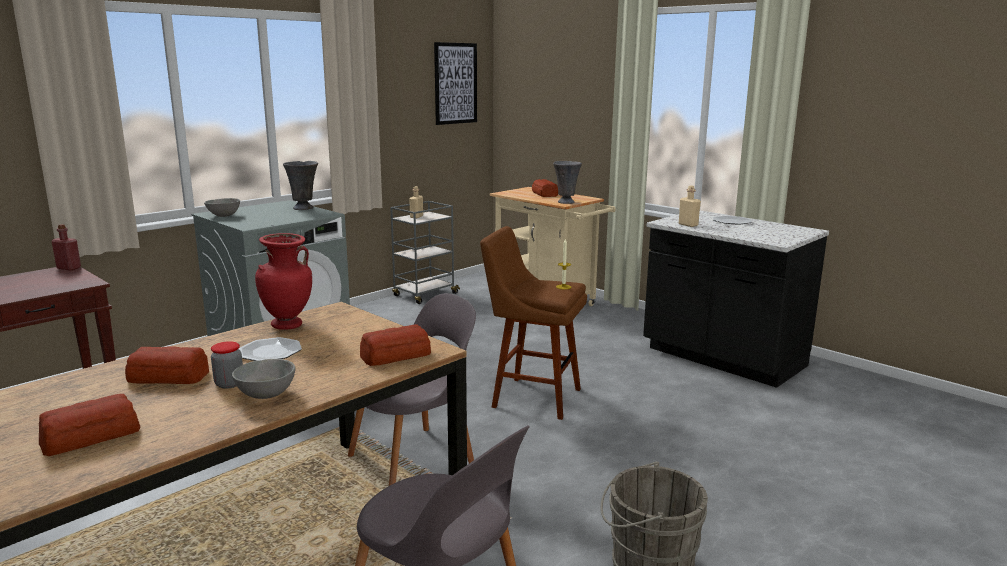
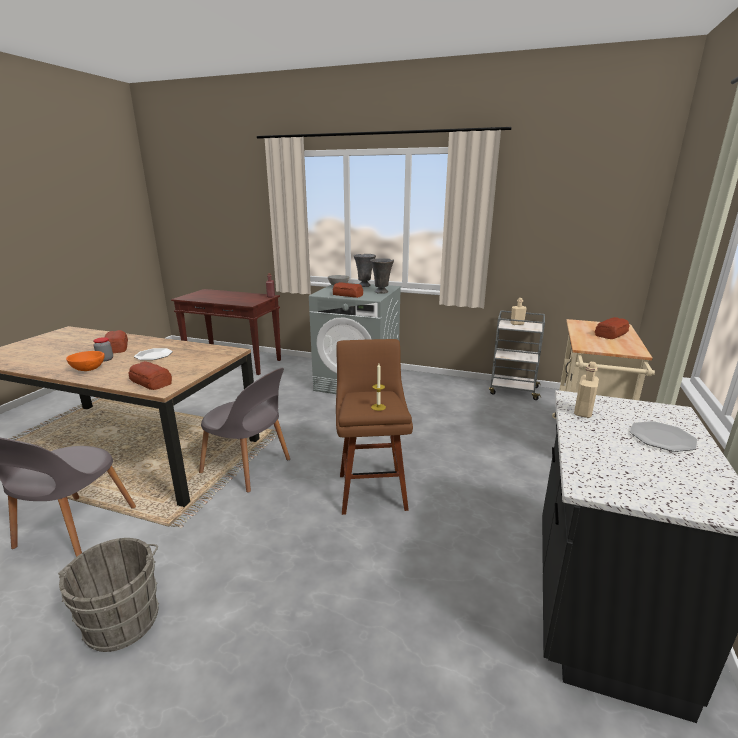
camera: 65 degrees right, 5 degrees up
bread [39,394,141,456] -> bread moved to [332,282,363,298]
grey bowl [232,359,296,399] -> orange bowl [66,351,105,371]
red vase [255,233,312,330] -> none
picture [434,42,477,125] -> none
grey vase [553,161,582,204] -> grey vase moved to [354,254,376,287]

